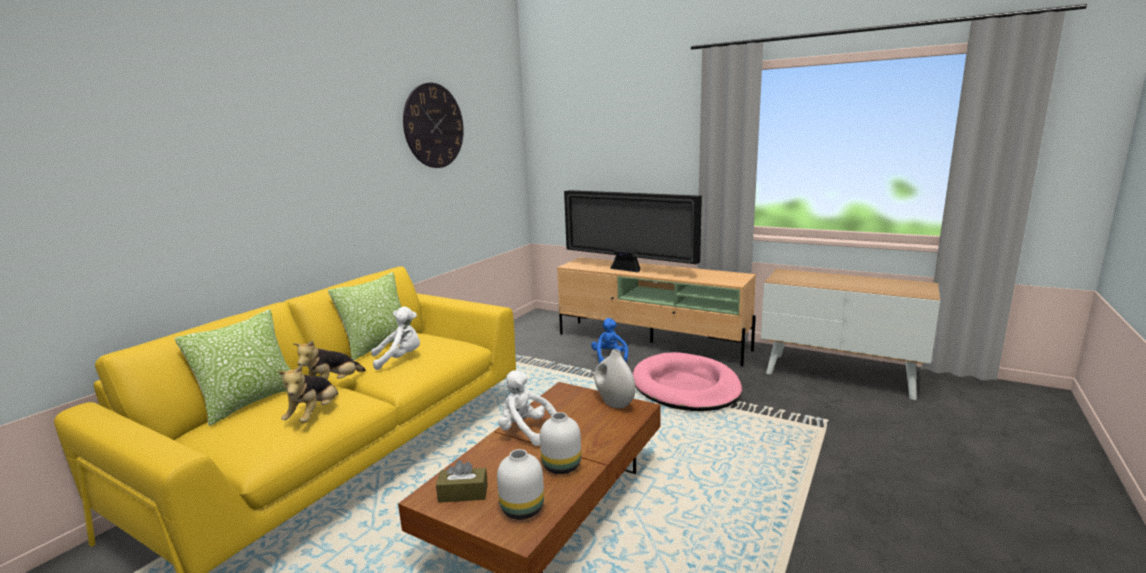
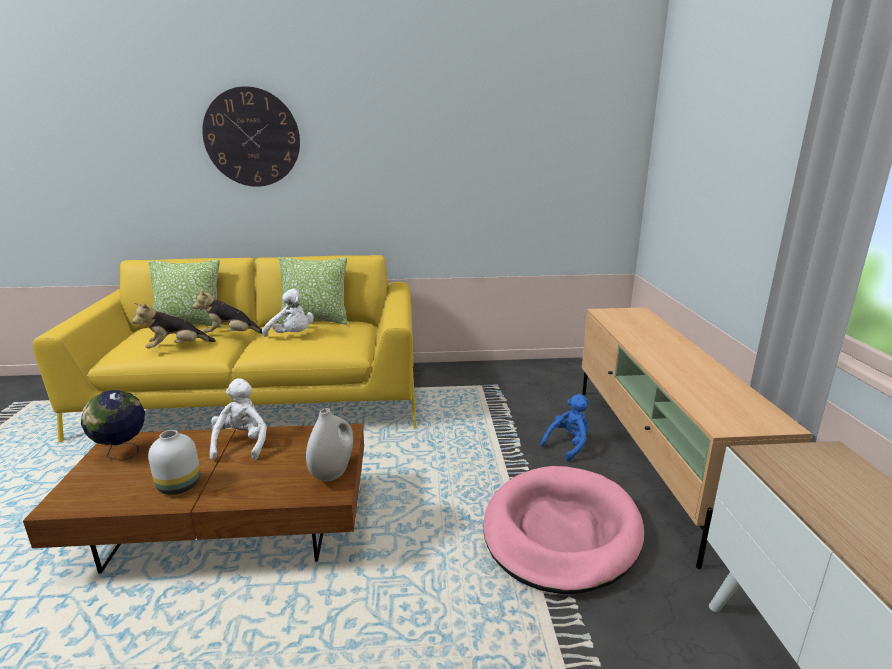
camera: 55 degrees right, 5 degrees up
wall clock [403,83,464,168] -> wall clock moved to [202,86,300,187]
brown tissue box [436,460,488,503] -> globe [81,390,145,461]
white vase [497,449,544,520] -> none
television [564,190,702,273] -> none

